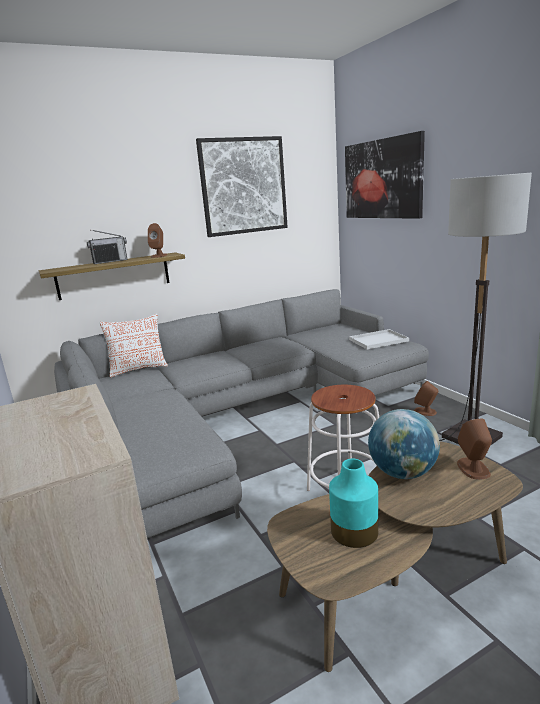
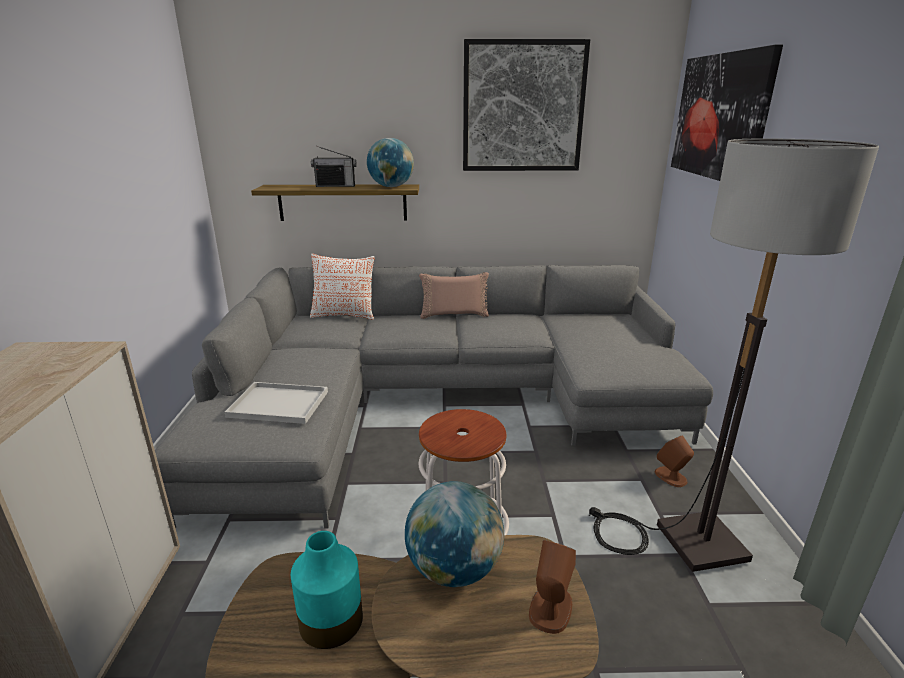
camera: 25 degrees right, 5 degrees up
brown speaker [148,223,167,258] -> globe [367,138,414,187]
white tray [349,329,409,349] -> white tray moved to [225,382,328,424]
none -> beige pillow [419,272,489,319]

